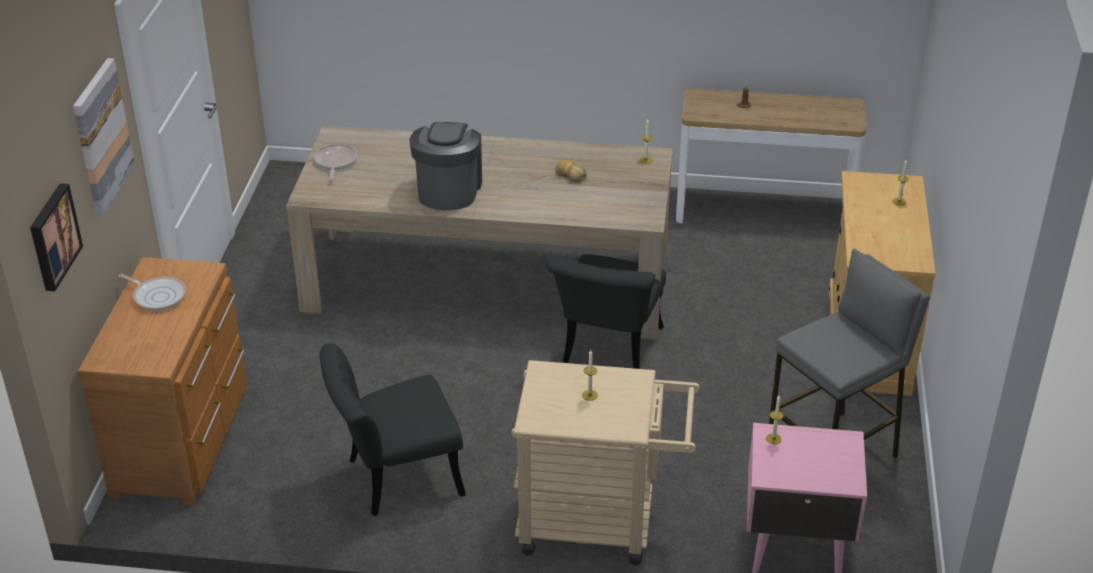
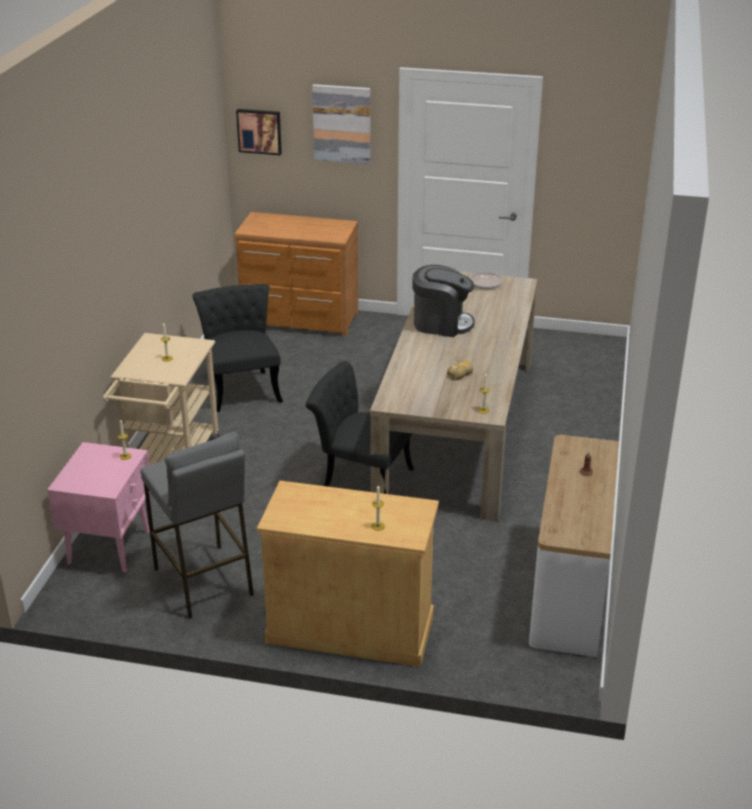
camera: 95 degrees right, 5 degrees down
frying pan [119,273,186,311] -> none

